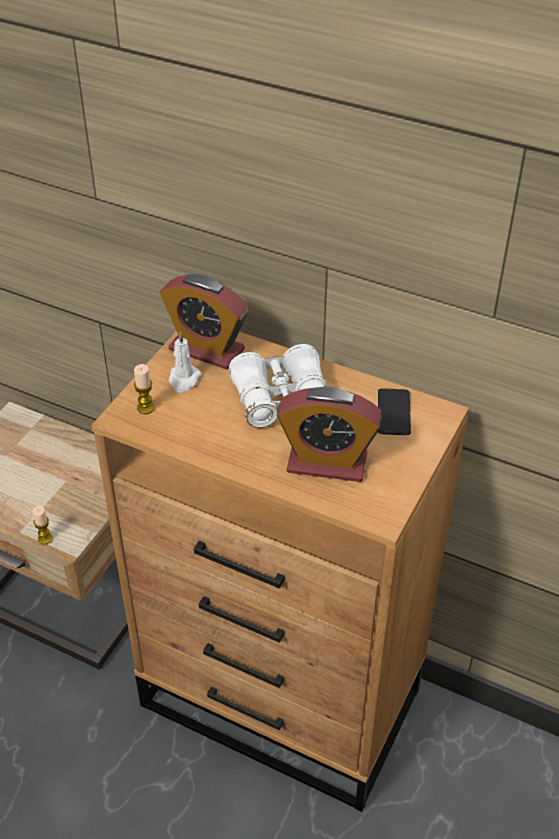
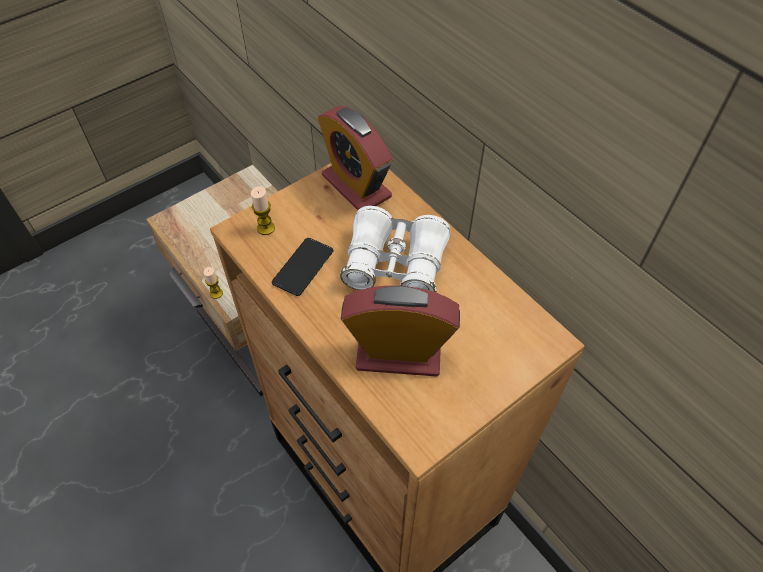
camera: 25 degrees right, 10 degrees up
white candle [169,331,201,393] -> none
alarm clock [277,387,382,482] -> alarm clock turned 150 degrees clockwise [341,286,460,377]
phone [378,388,411,435] -> phone moved to [272,238,333,296]

